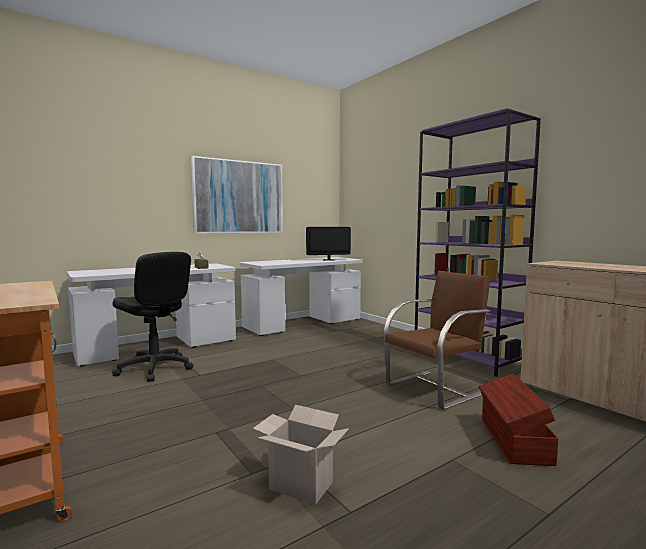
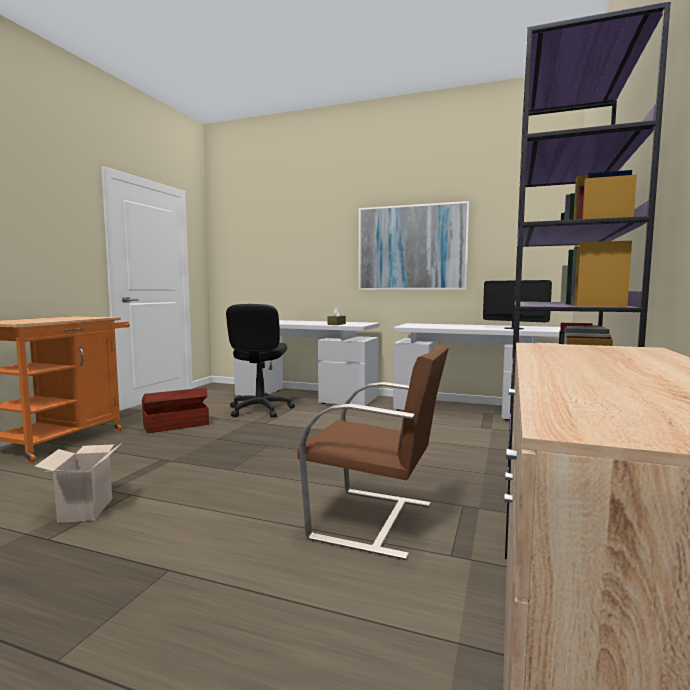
camera: 55 degrees right, 0 degrees up
brown storage box [479,373,558,466] -> brown storage box moved to [142,388,209,433]

